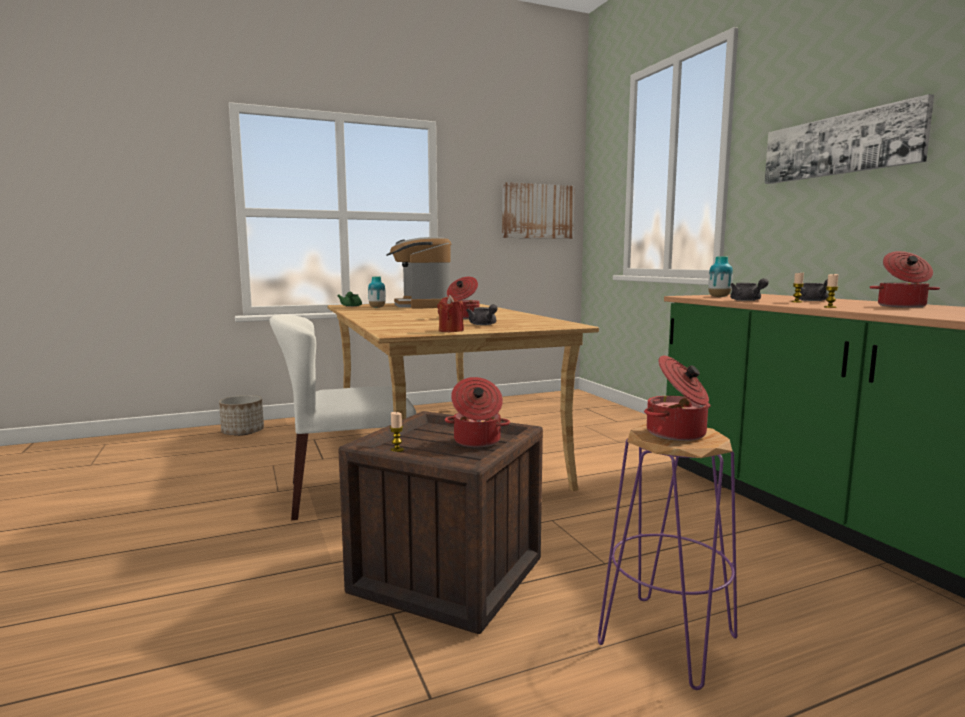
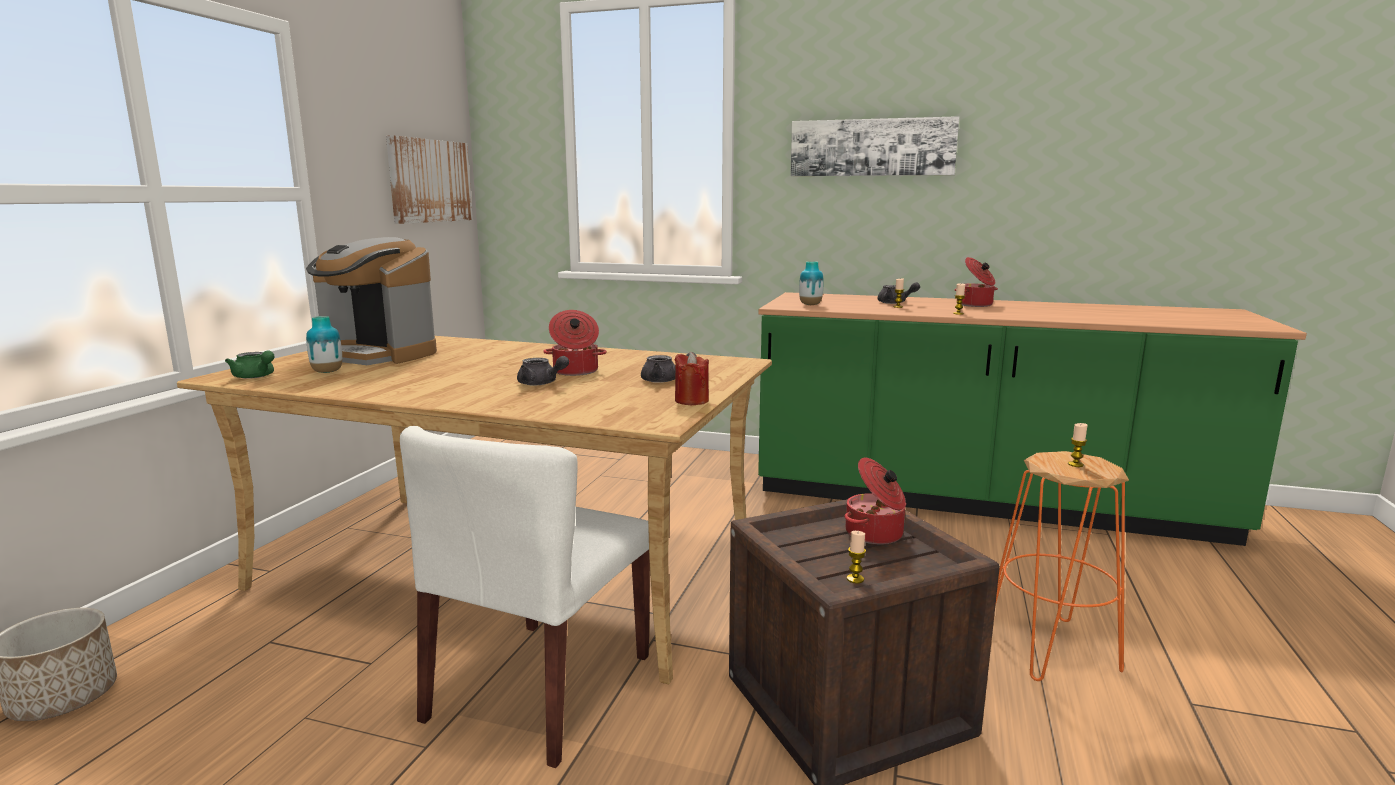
camera: 50 degrees left, 5 degrees up
purple stool [598,423,737,690] -> orange stool [996,451,1129,681]
cooking pot [644,356,710,441] -> candle [1068,423,1087,467]
grey teapot [730,278,769,301] -> grey teapot moved to [517,356,569,386]

